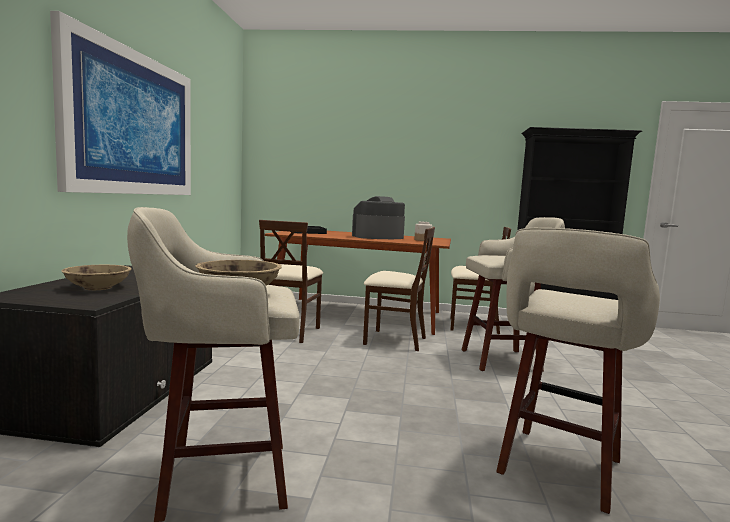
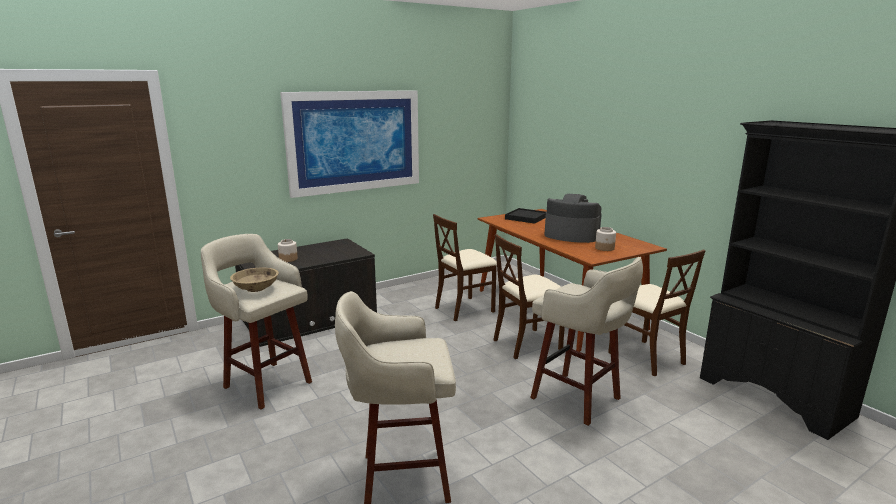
camera: 50 degrees right, 10 degrees up
beige bowl [62,265,132,290] -> jar [278,239,298,262]
beige chair [363,227,435,351] -> beige chair turned 90 degrees clockwise [493,234,565,359]

